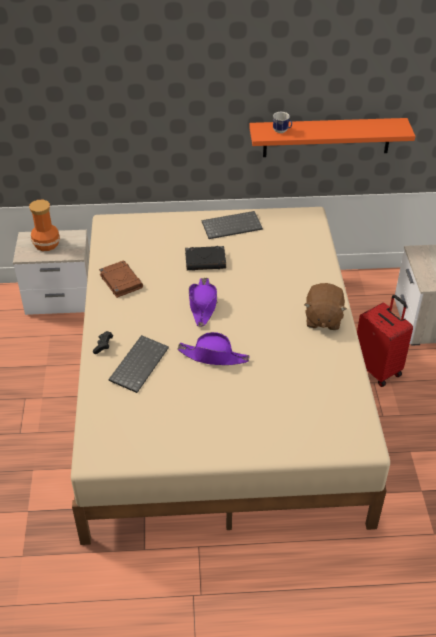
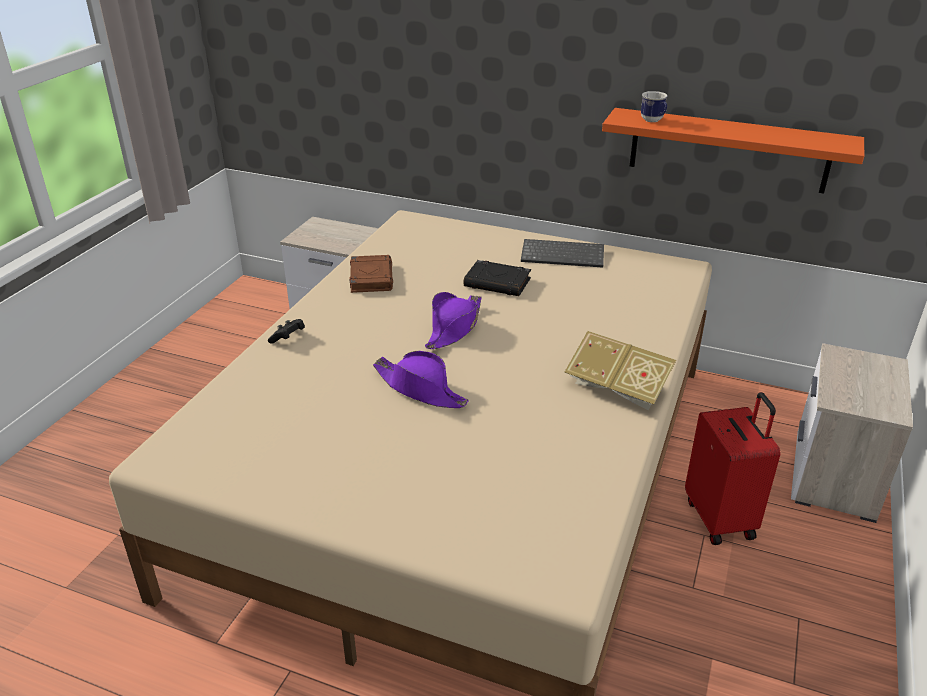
camera: 25 degrees right, 10 degrees down
vase [29,200,60,251] -> none
keyboard [109,335,169,393] -> none
brown plush toy [304,283,347,330] -> book [565,331,676,410]

